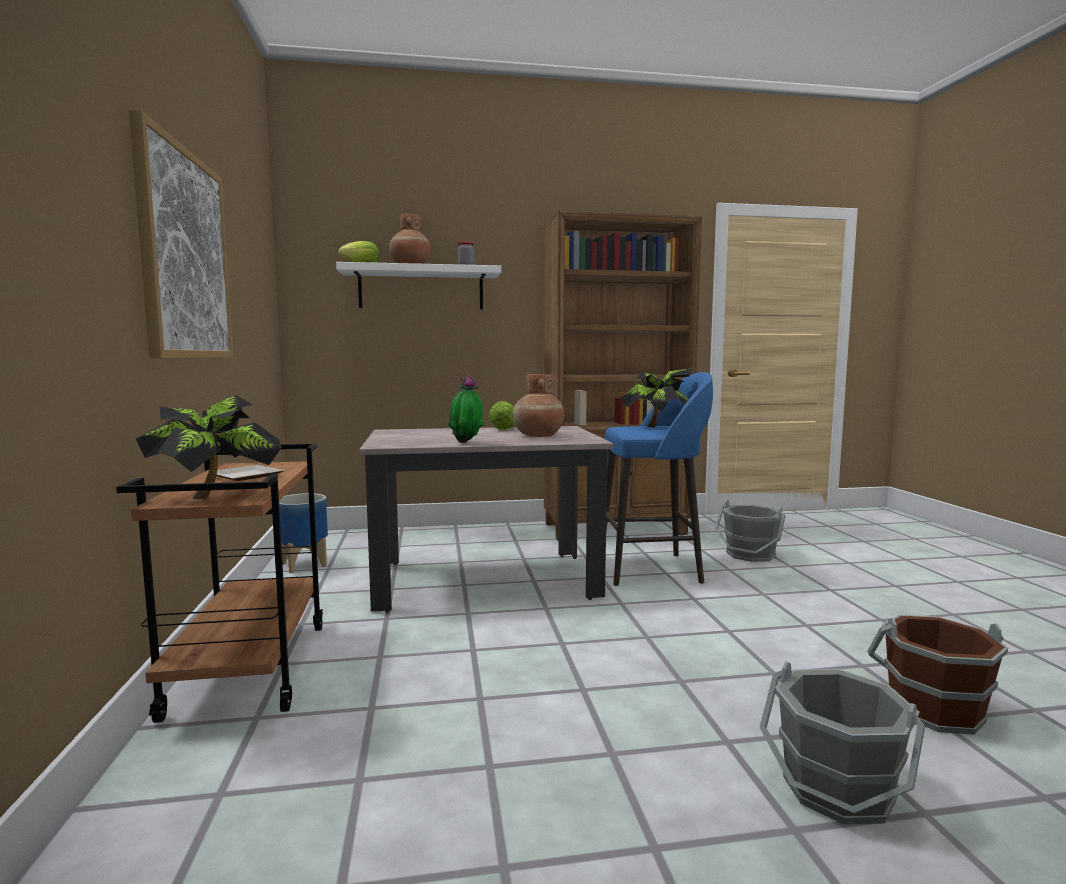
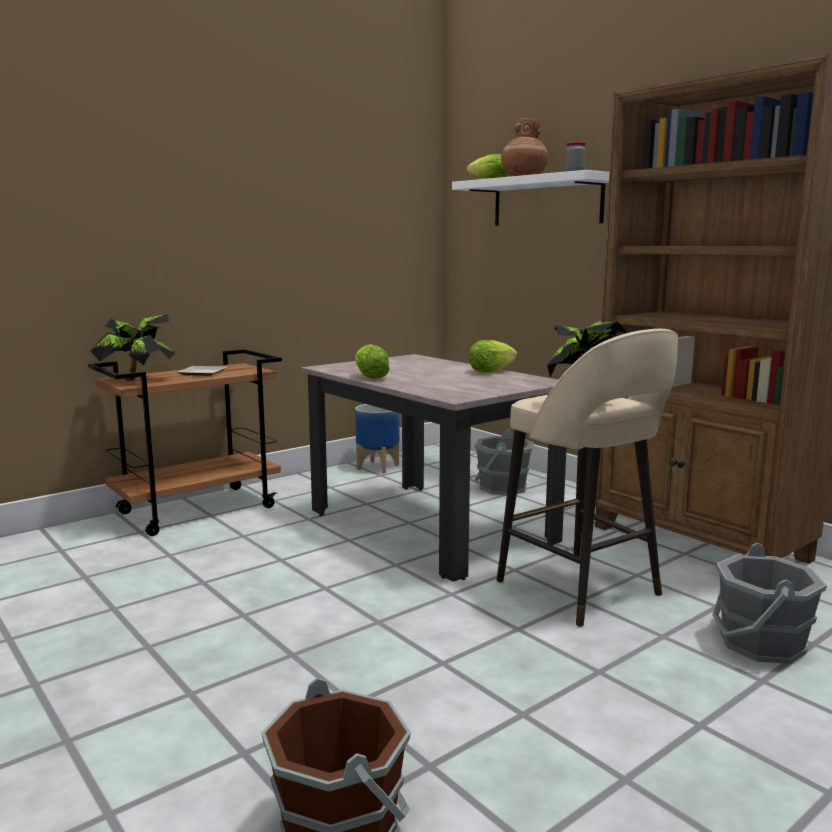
camera: 60 degrees right, 5 degrees up
picture [129,110,233,358] -> none
potted plant [448,375,485,443] -> lettuce [355,344,390,379]
brown vase [513,374,564,437] -> none
blue stool [605,372,713,586] -> beige stool [497,329,678,627]
grey bucket [760,661,925,824] -> grey bucket moved to [475,429,534,495]

